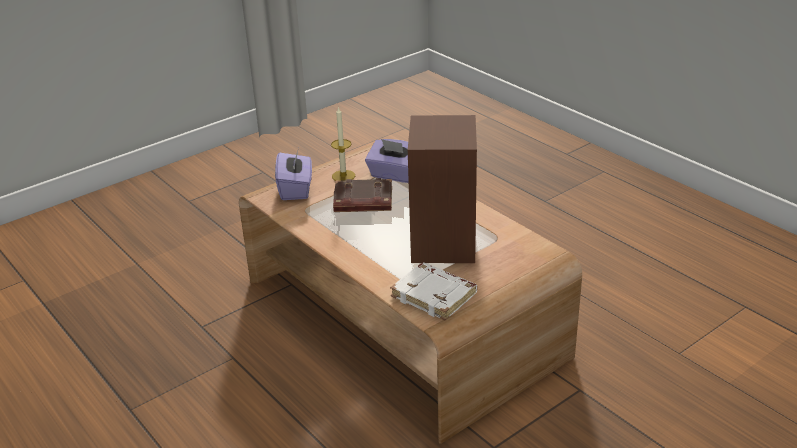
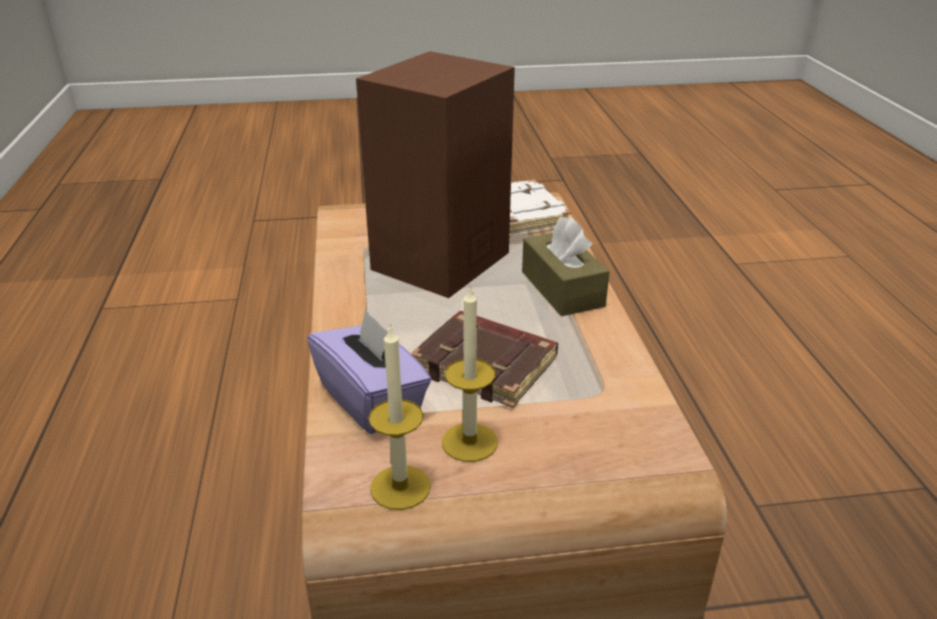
camera: 150 degrees left, 0 degrees up
purple tissue box [275,148,312,200] -> none
none -> candle [368,324,431,510]
none -> brown tissue box [522,217,609,316]

